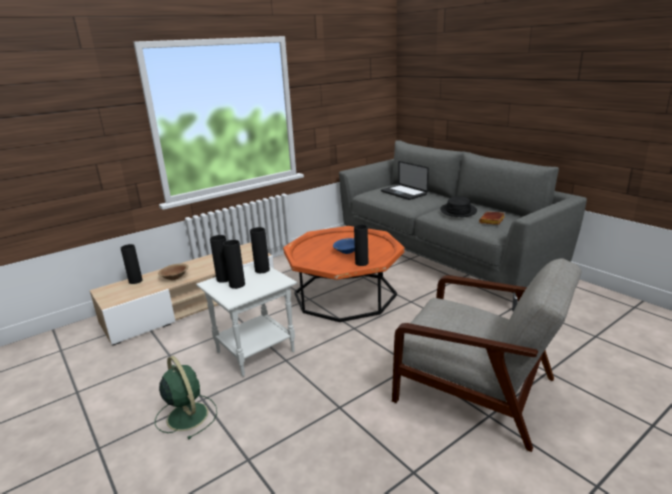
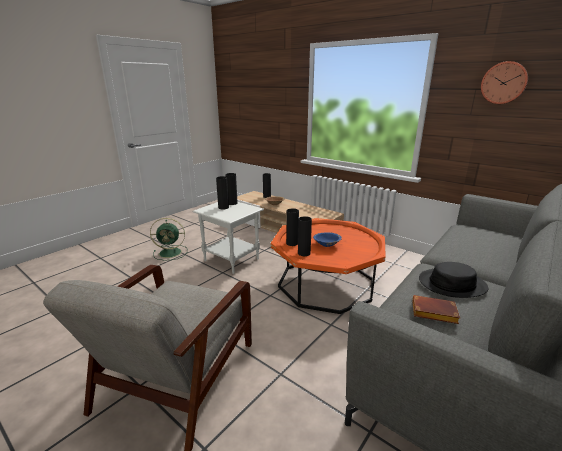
camera: 75 degrees right, 0 degrees up
green fan [155,356,217,439] -> green fan turned 45 degrees clockwise [150,218,188,260]
black vase [250,227,270,273] -> black vase moved to [286,208,299,246]
laptop [381,161,429,200] -> none
none -> wall clock [481,61,528,104]

